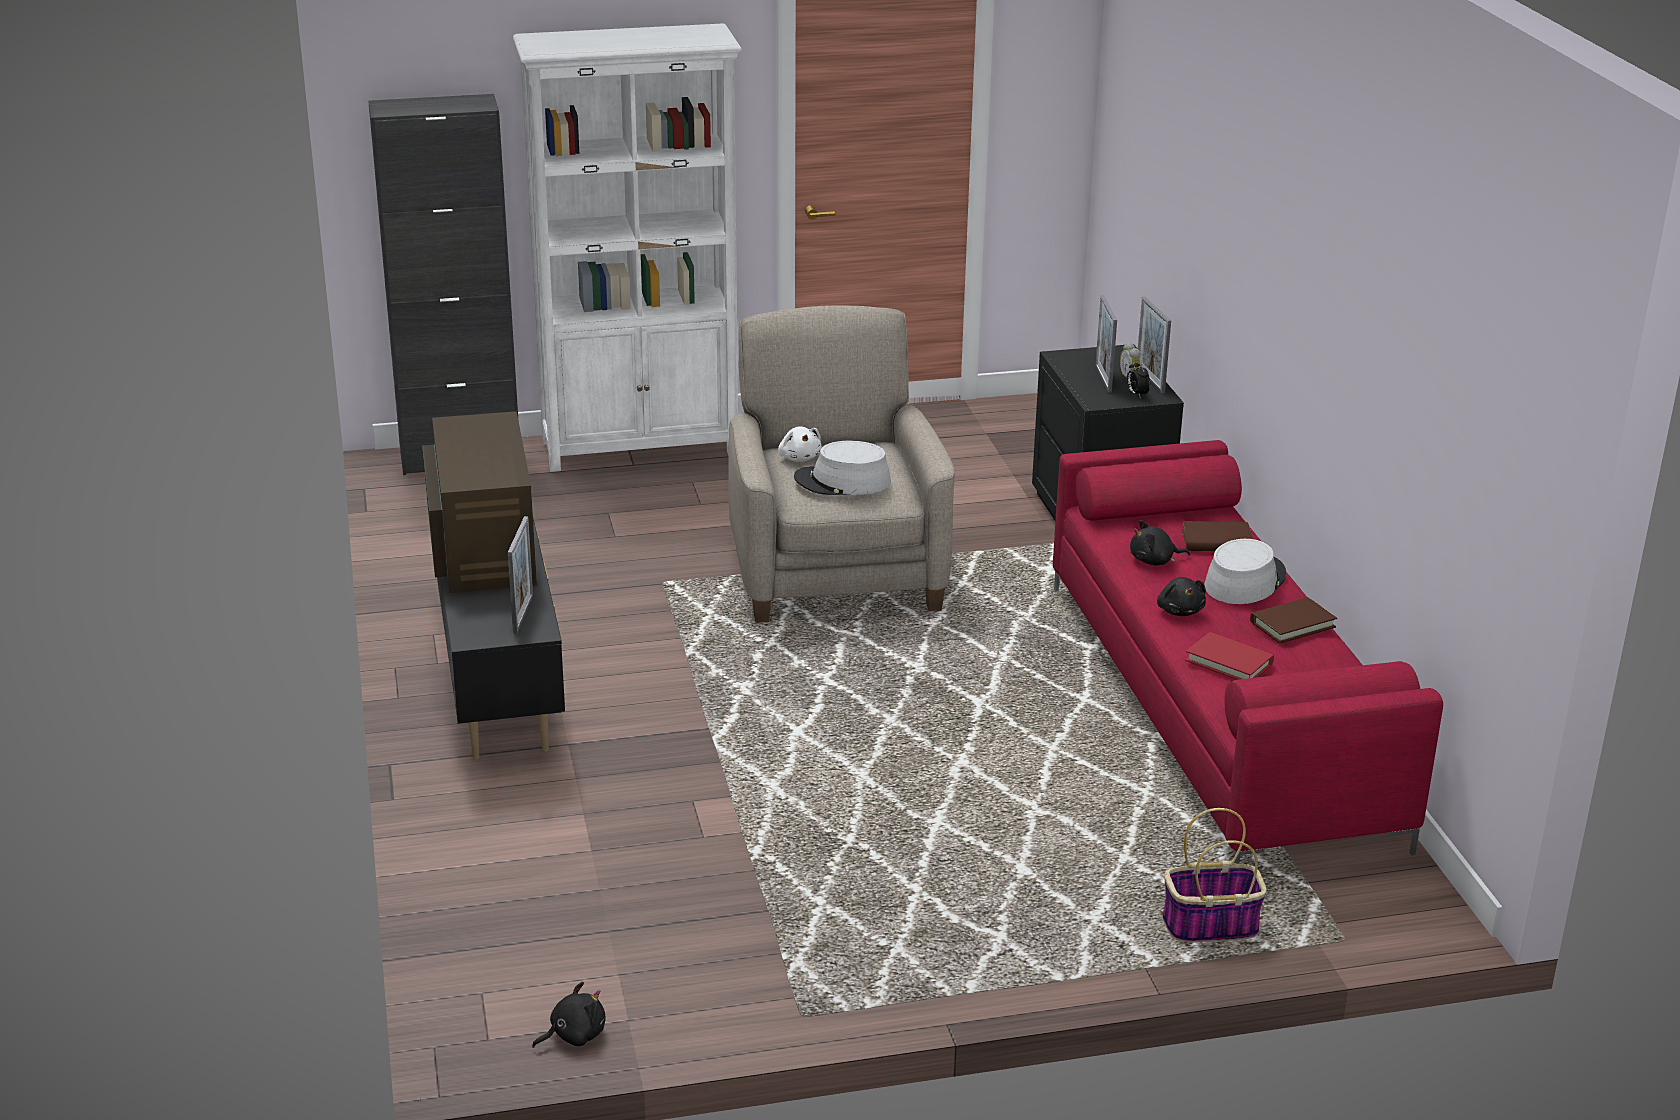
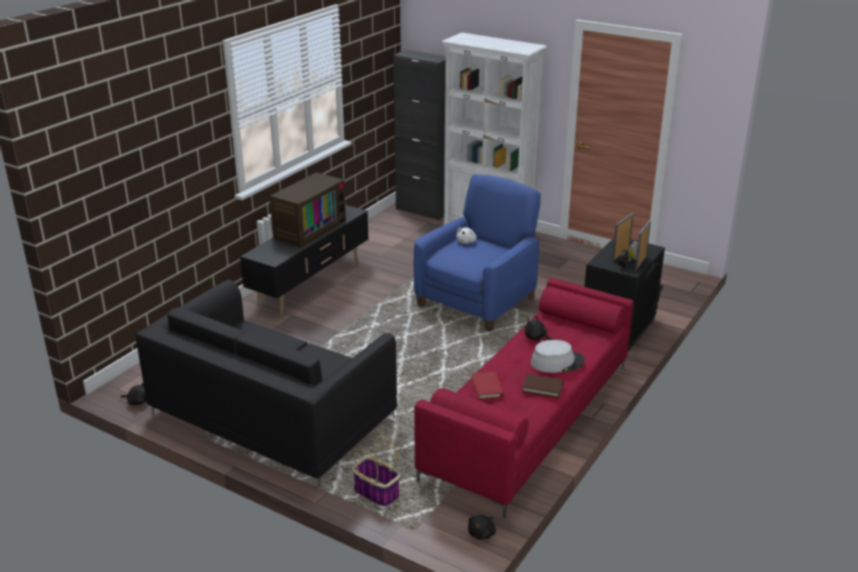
camera: 45 degrees right, 0 degrees up
picture frame [508,516,533,634] -> none
beige armchair [729,305,955,623] -> blue armchair [414,174,541,332]
grey hat [794,441,891,495] -> none
black plush toy [1157,577,1206,616] -> black plush toy moved to [468,515,496,539]
brown book [1182,521,1253,551] -> none
none -> black sofa [135,280,397,487]

